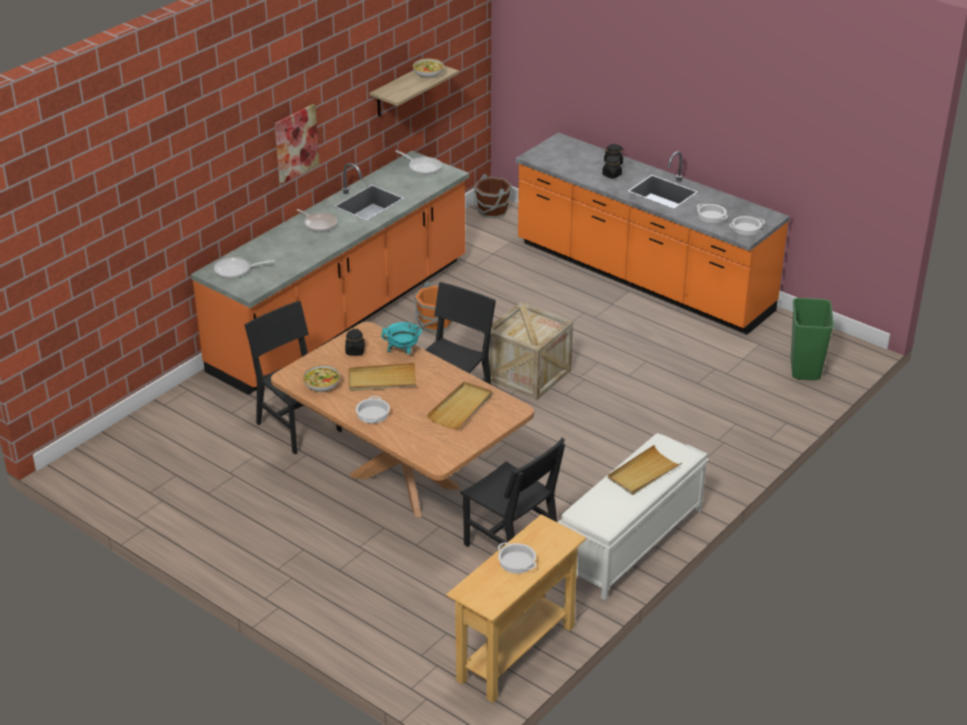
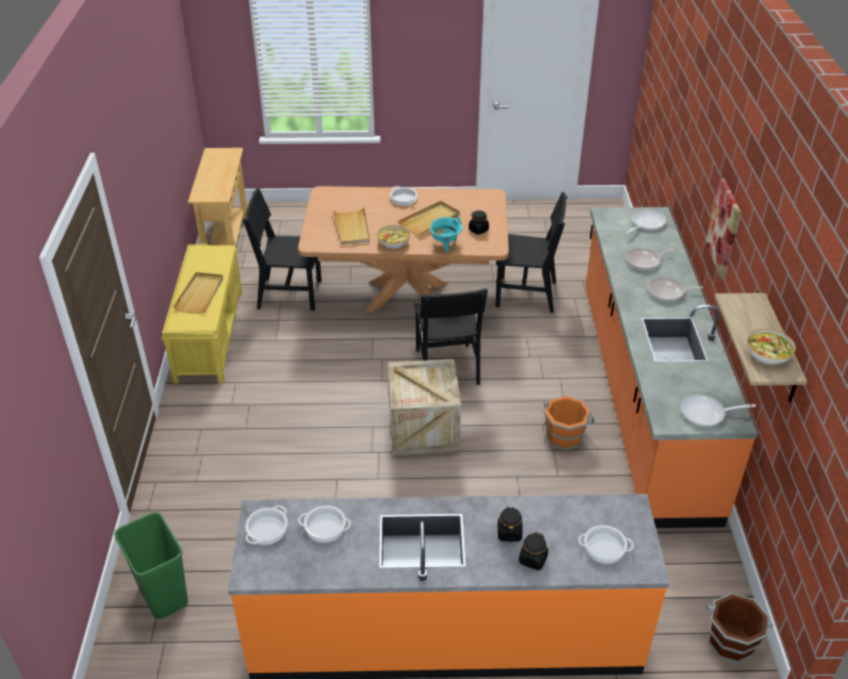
camera: 140 degrees right, 5 degrees up
bowl [303,365,340,392] -> bowl moved to [377,225,410,249]
cooking pot [498,542,536,574] -> cooking pot moved to [578,525,634,564]
white bench [558,433,709,600] -> yellow bench [162,244,242,383]
none -> frying pan [626,248,674,270]

